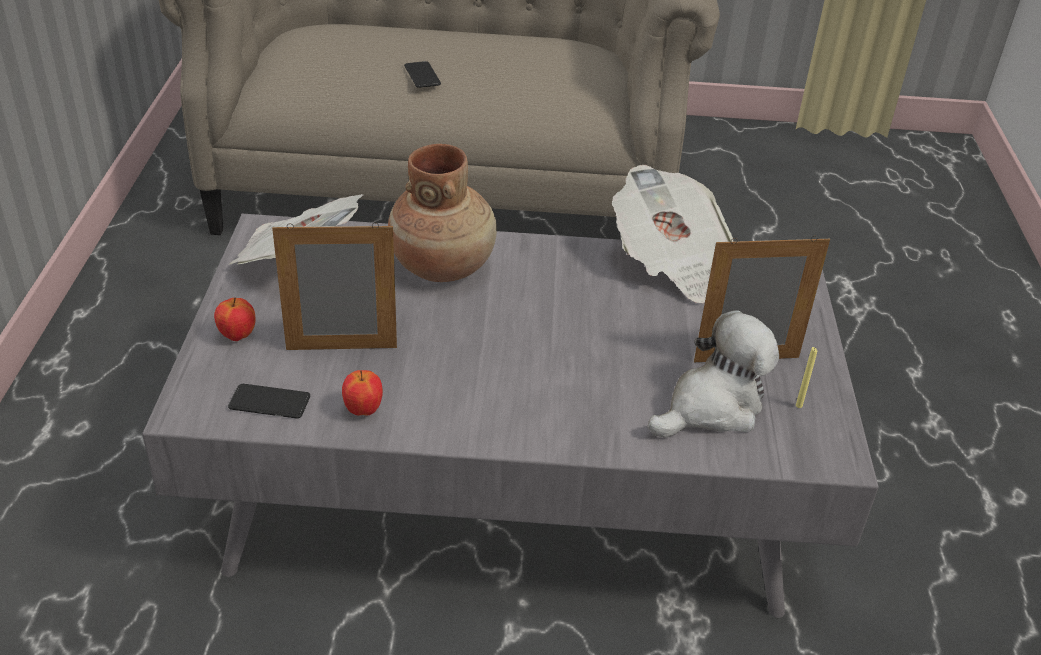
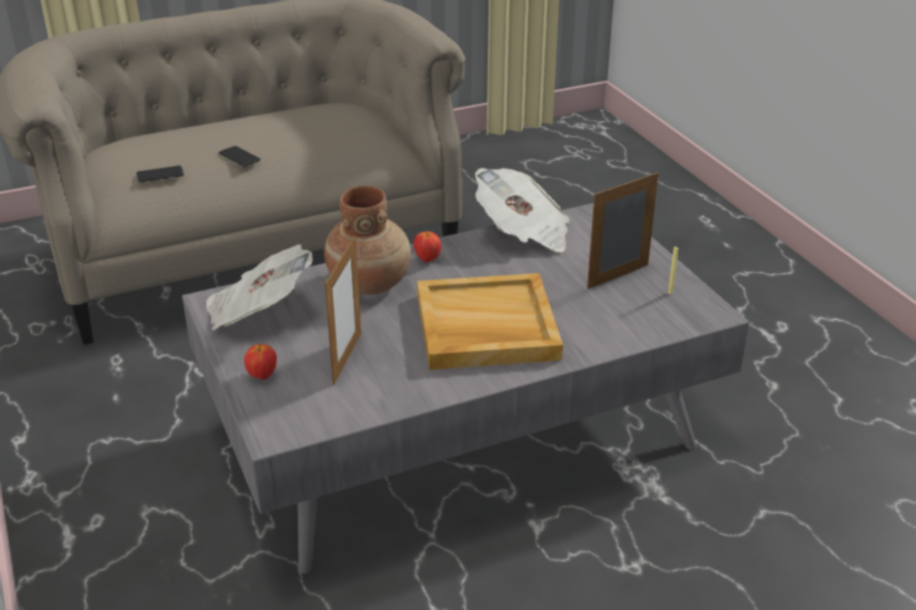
camera: 25 degrees left, 5 degrees down
phone [228,384,310,418] -> phone moved to [136,166,184,182]
picture frame [272,223,397,350] -> picture frame turned 135 degrees clockwise [325,236,361,385]
apple [342,370,383,415] -> apple moved to [414,230,441,262]
plush toy [647,310,779,438] -> none
none -> beige tray [417,273,563,370]

